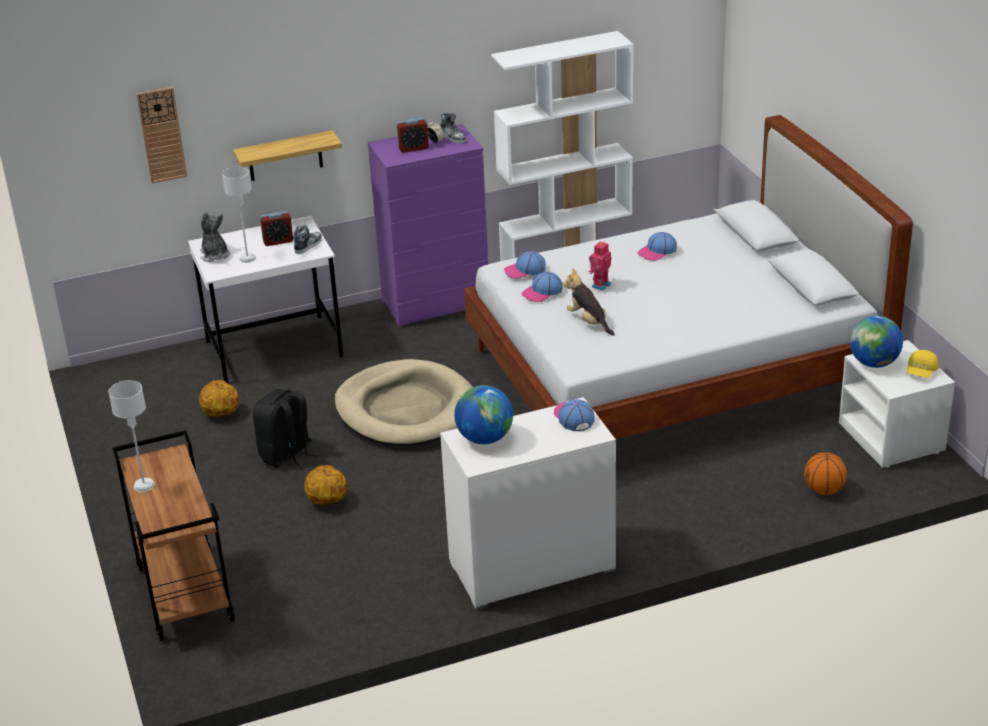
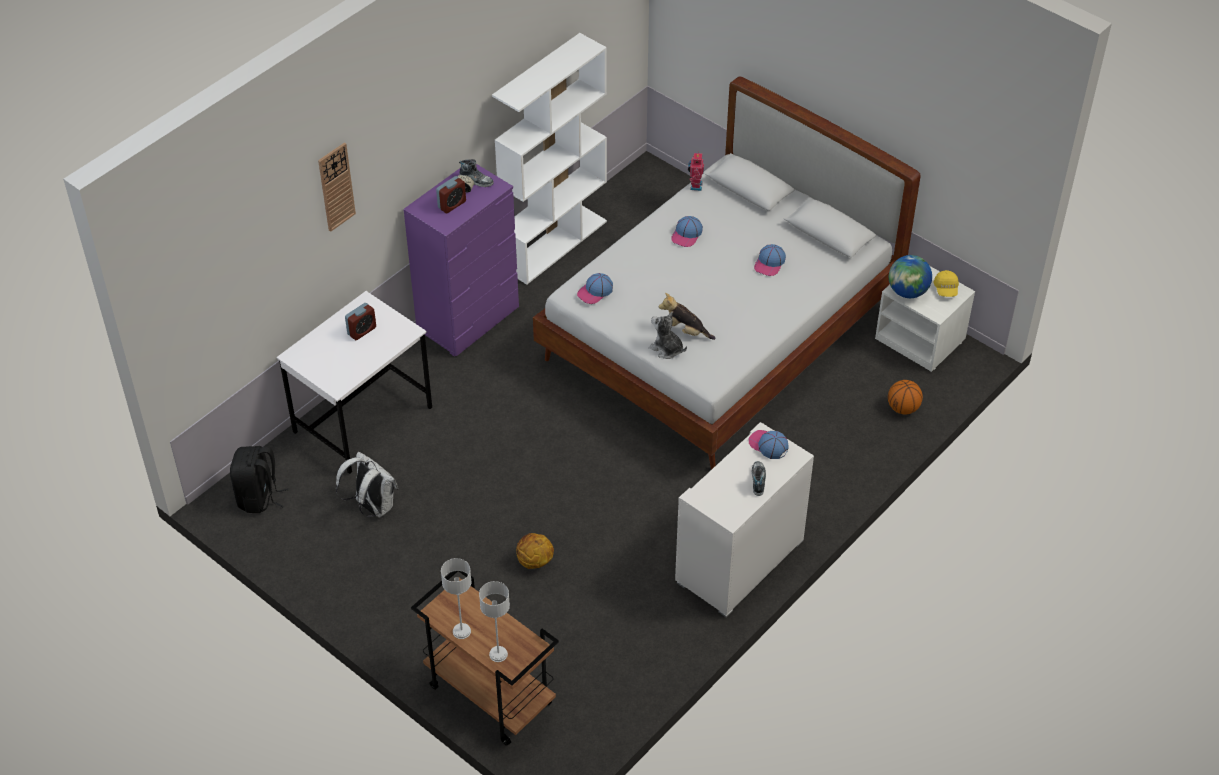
camera: 30 degrees left, 15 degrees up
wall clock [136,87,187,183] -> wall clock moved to [318,142,356,232]
basketball [199,380,239,417] -> white backpack [336,452,398,518]
plush toy [200,212,230,262] -> plush toy moved to [649,312,687,359]
grey table lamp [222,166,256,263] -> grey table lamp moved to [479,581,510,662]
shelf [233,130,342,181] -> none
black backpack [253,389,319,469] -> black backpack moved to [230,446,288,513]
shoe [293,225,322,254] -> shoe moved to [751,461,766,496]
beige dog bed [334,359,473,446] -> none
globe [454,385,513,444] -> none
cap [521,272,563,302] -> cap moved to [754,244,786,276]
toy robot [589,240,612,291] -> toy robot moved to [688,153,704,191]

